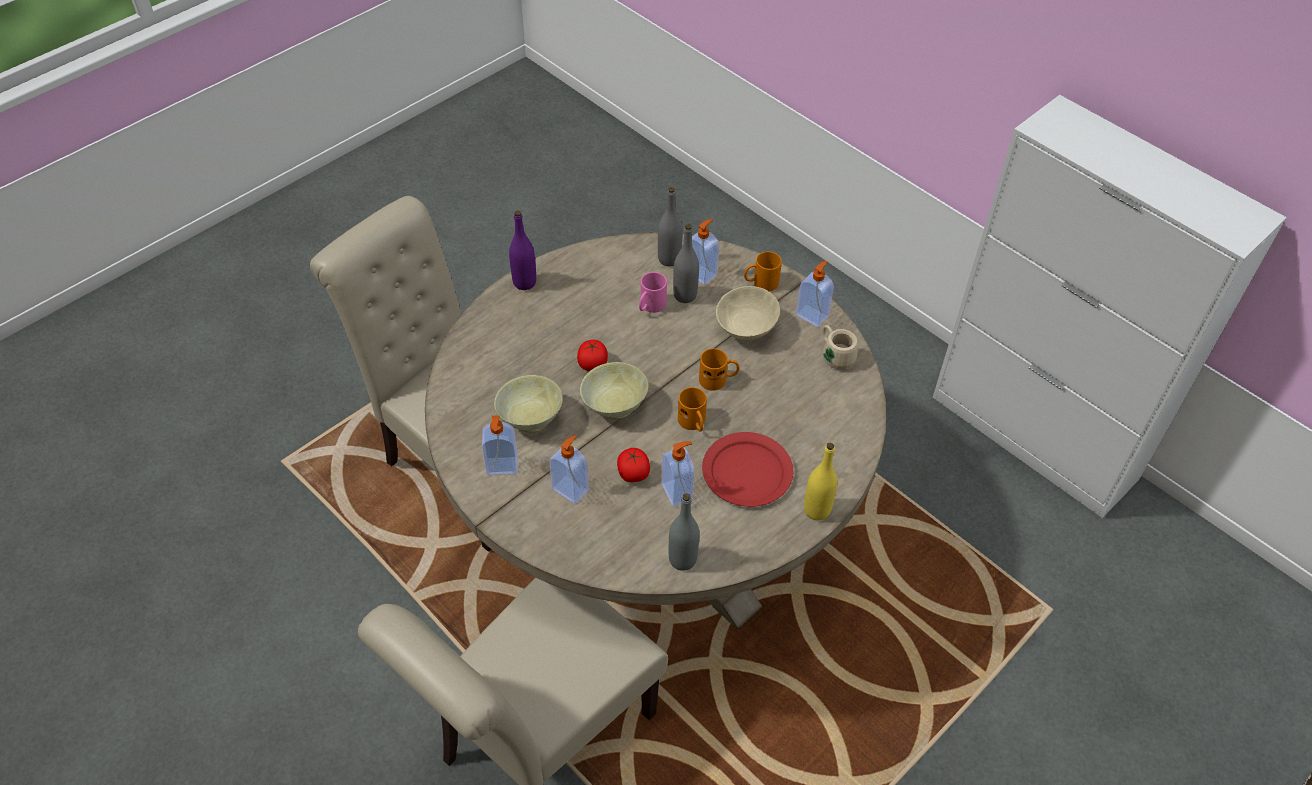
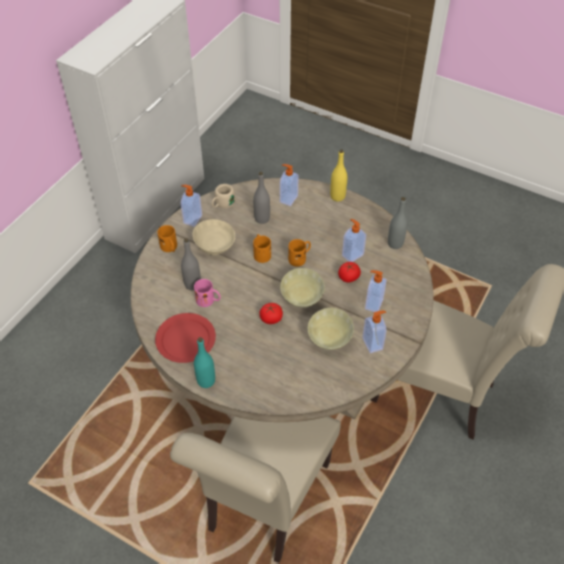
camera: 105 degrees left, 0 degrees up
purple bottle [509,211,536,290] -> turquoise bottle [194,337,215,388]
grey bottle [658,187,683,266] -> grey bottle moved to [253,172,270,224]
soap dispenser [692,219,719,285] -> soap dispenser moved to [280,164,299,206]
red plate [702,432,793,507] -> red plate moved to [155,313,216,363]

